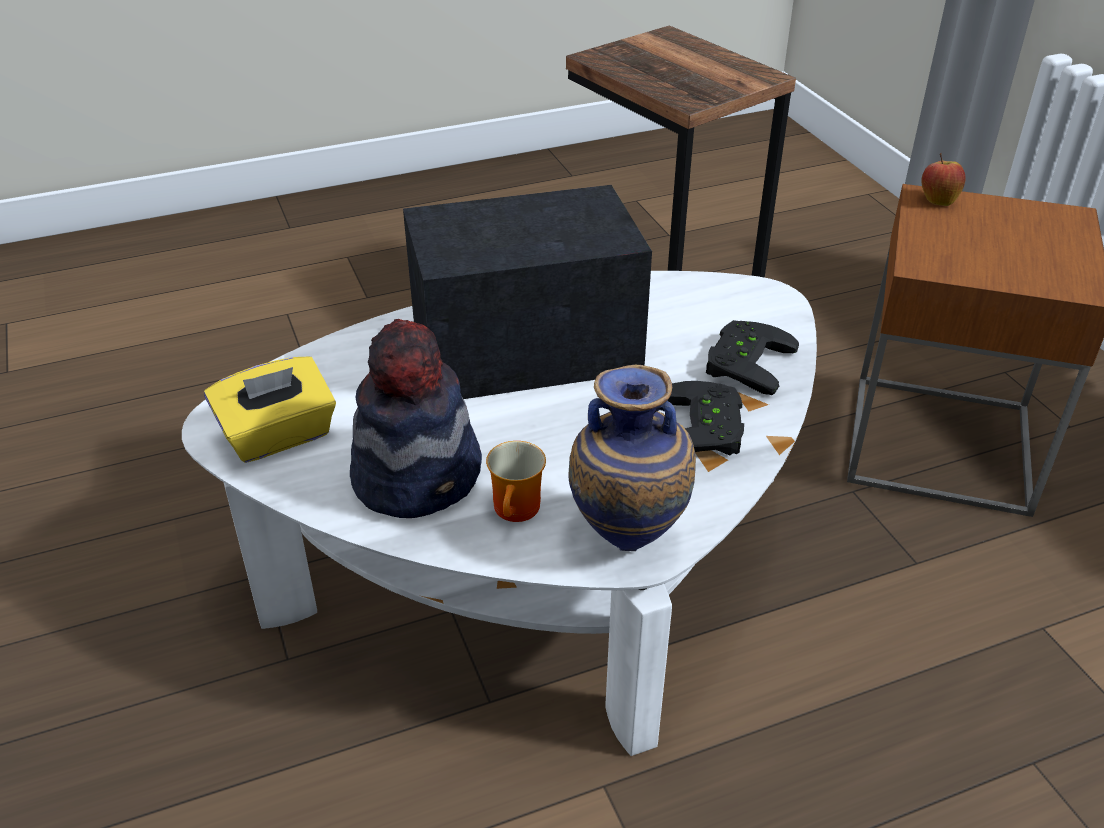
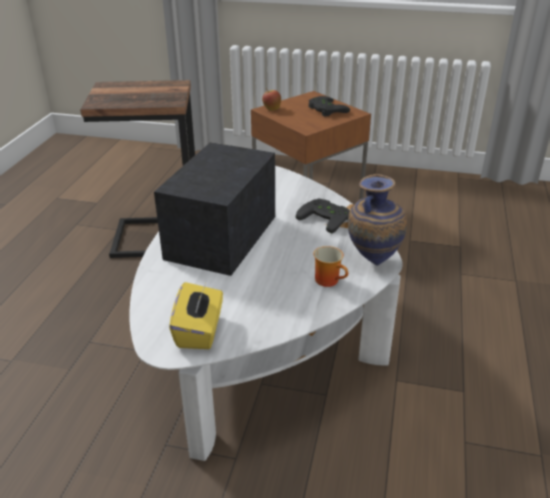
camera: 55 degrees left, 5 degrees down
hat [350,319,482,518] -> none
black game controller [706,320,799,395] -> black game controller moved to [309,96,350,117]

